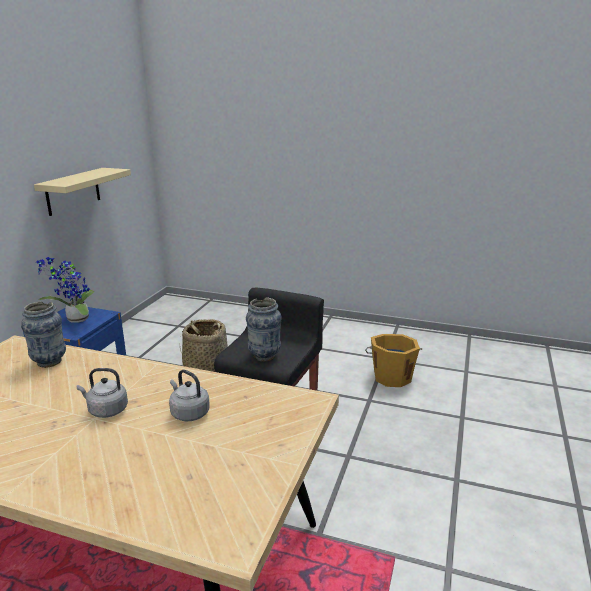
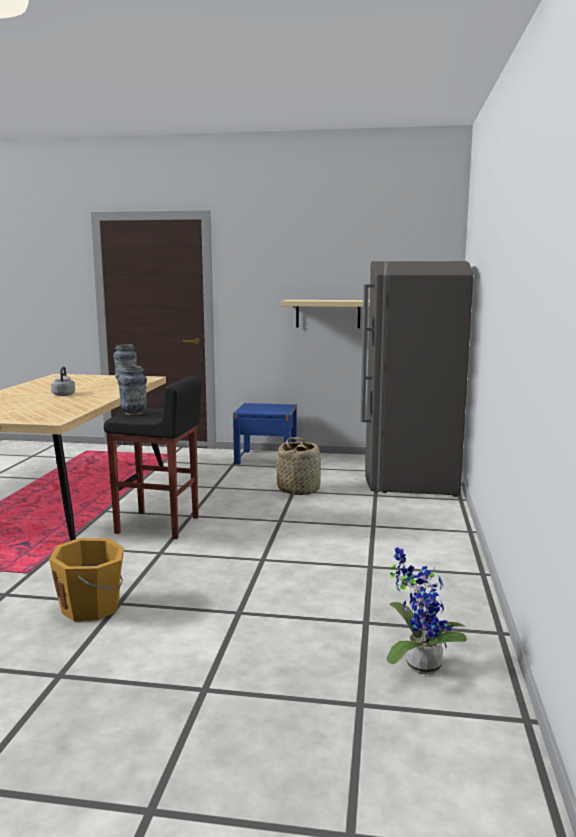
camera: 80 degrees right, 10 degrees down
potted plant [36,257,94,323] -> potted plant moved to [387,547,467,675]
grey kettle [169,370,210,421] -> none
orange bucket [365,334,423,387] -> orange bucket moved to [49,538,124,622]
none -> grey fridge [360,261,474,497]

